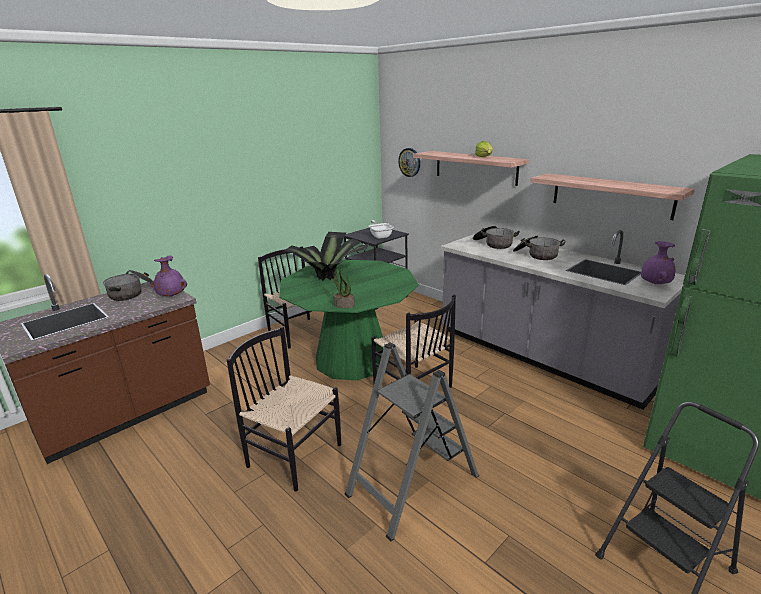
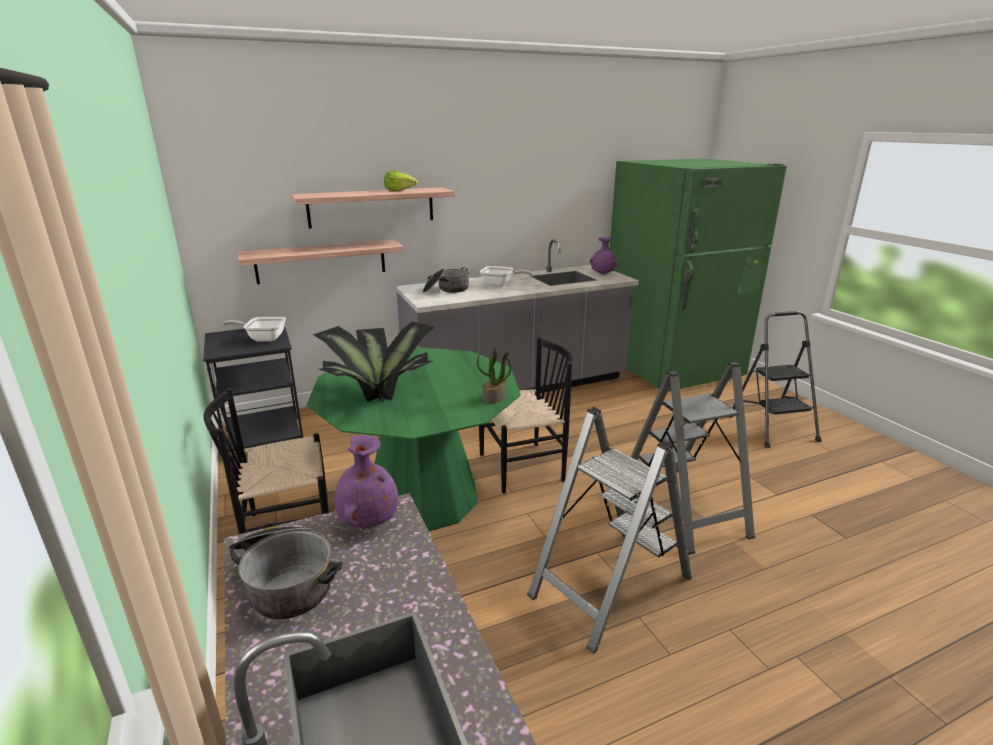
camera: 70 degrees left, 0 degrees up
black chair [227,326,341,492] -> grey step ladder [527,407,692,654]
wall clock [398,148,420,177] -> none
cooking pot [513,236,565,260] -> frying pan [480,266,532,287]
shelf [530,173,695,220] -> shelf moved to [238,240,404,284]

